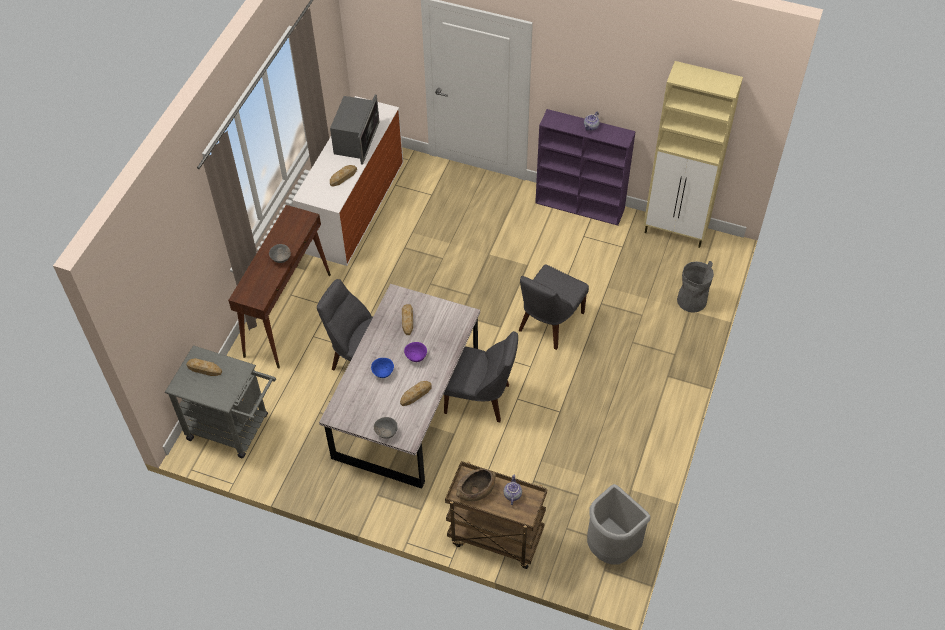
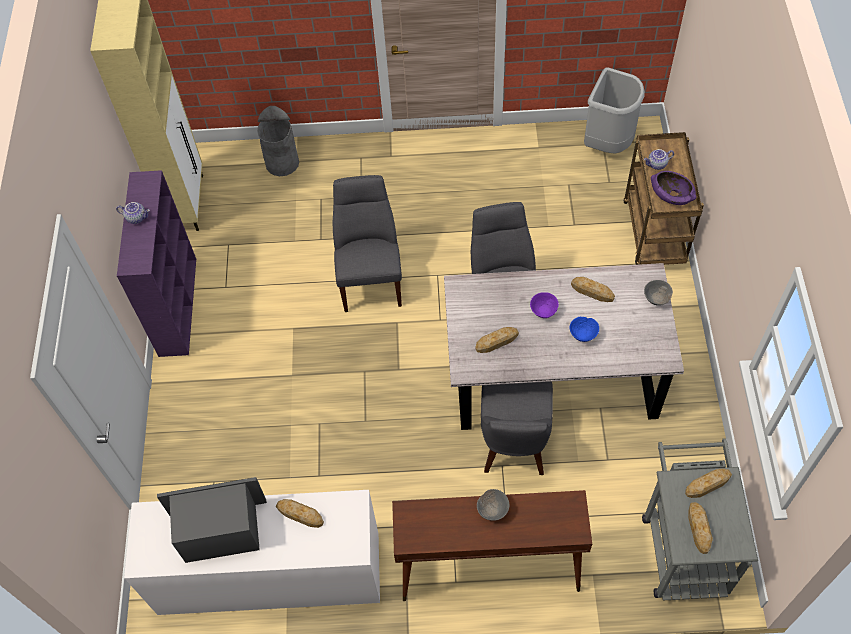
camera: 110 degrees left, 5 degrees up
brown bowl [456,468,496,501] -> purple bowl [651,171,696,205]
grey chair [518,264,589,350] -> grey chair turned 105 degrees counterclockwise [333,175,402,312]
none -> bread [685,468,732,498]

